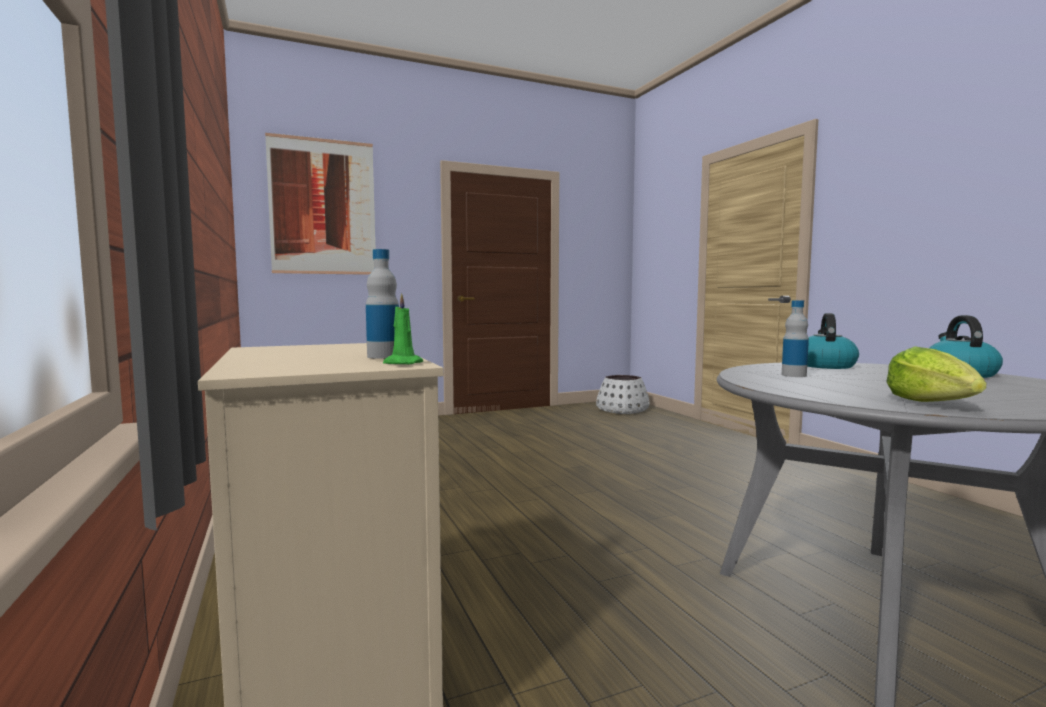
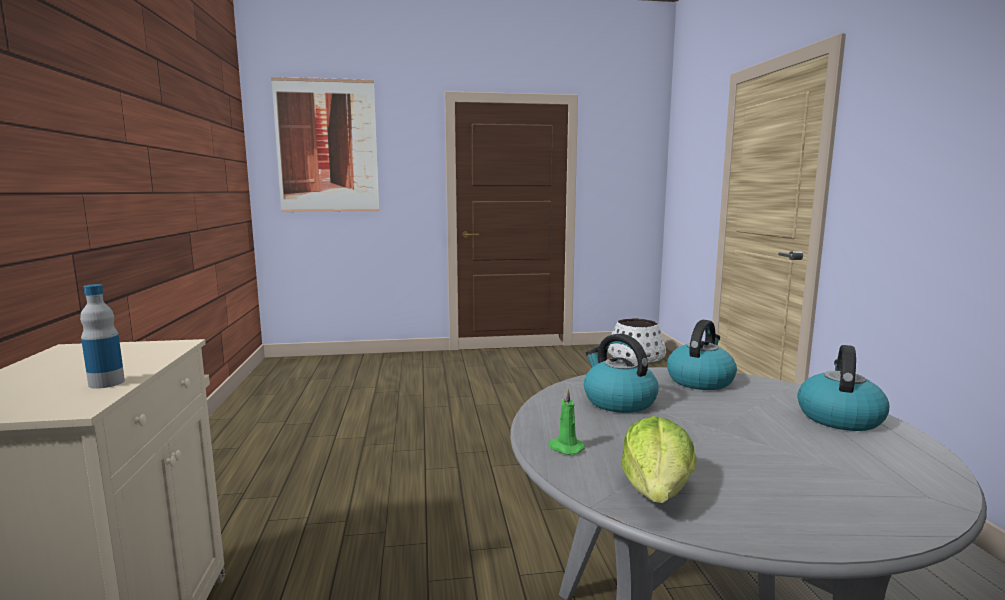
camera: 15 degrees right, 5 degrees up
green candle [383,293,423,364] -> green candle moved to [548,389,585,455]
bottle [782,300,809,377] -> kettle [584,334,659,413]

